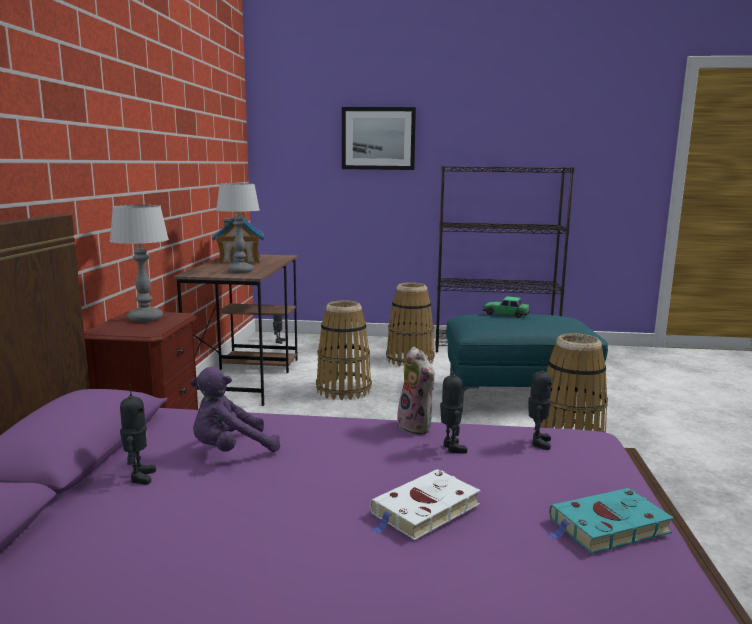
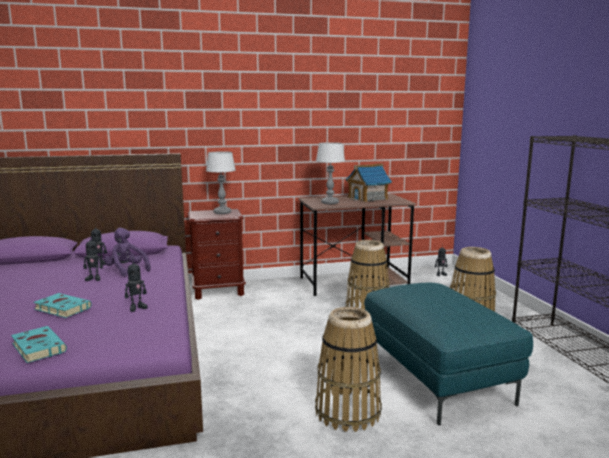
camera: 70 degrees right, 0 degrees up
picture [342,107,416,170] -> none
white book [370,469,481,540] -> turquoise book [33,293,92,318]
plush toy [397,347,435,435] -> none
toy car [483,296,530,318] -> none
toy robot [528,360,552,450] -> toy robot moved to [83,235,103,281]

